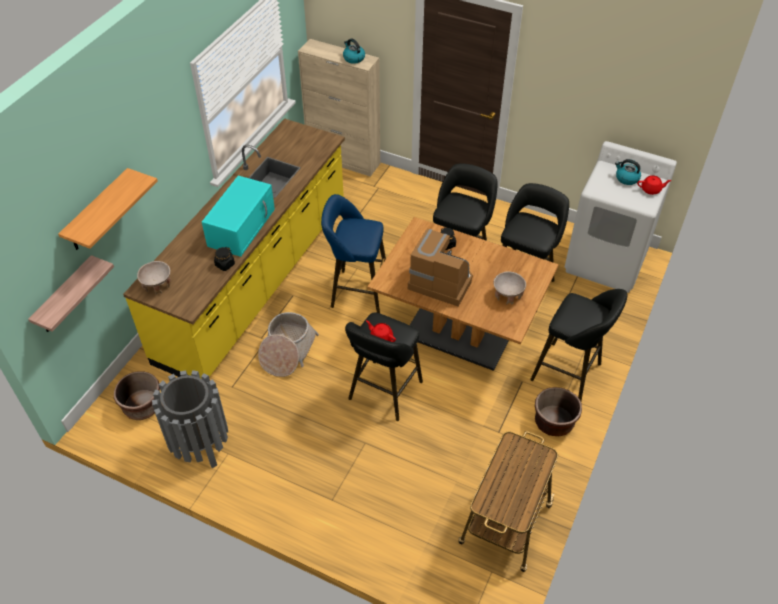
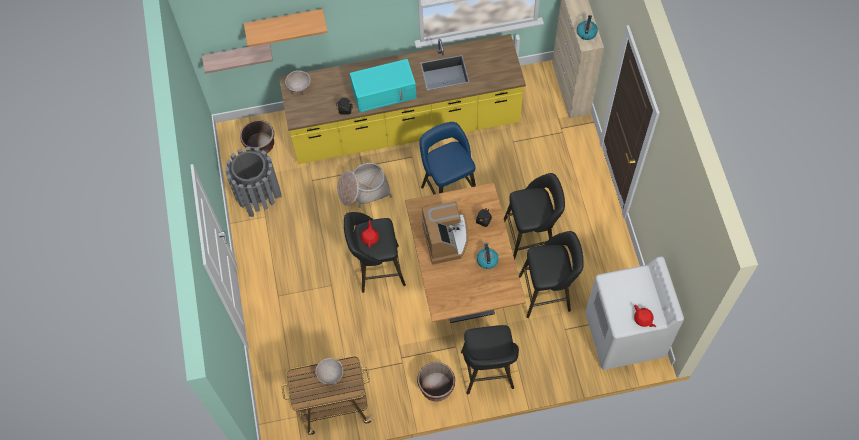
camera: 55 degrees right, 15 degrees up
beige bowl [494,271,526,304] -> beige bowl moved to [315,358,343,386]
kettle [615,159,641,185] -> kettle moved to [477,243,499,269]

